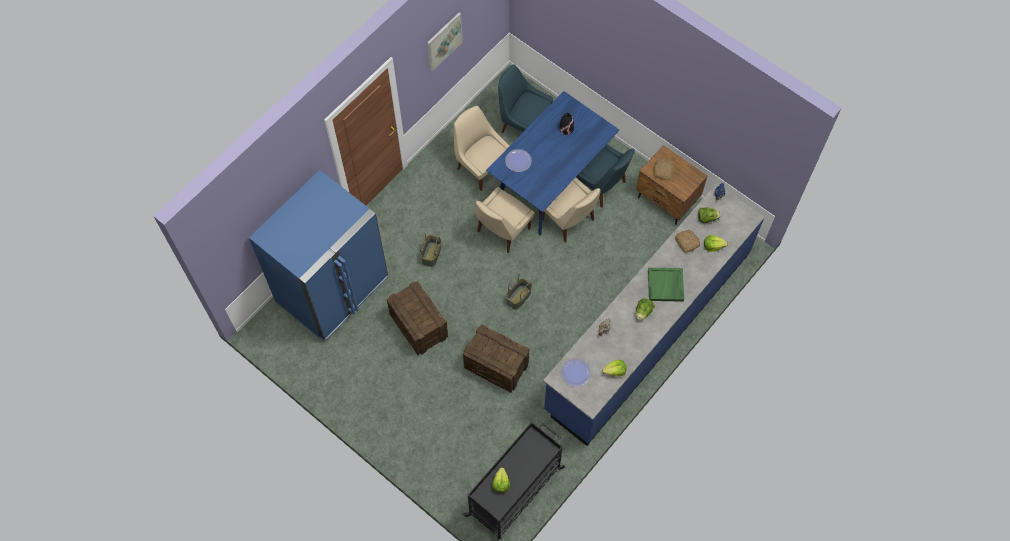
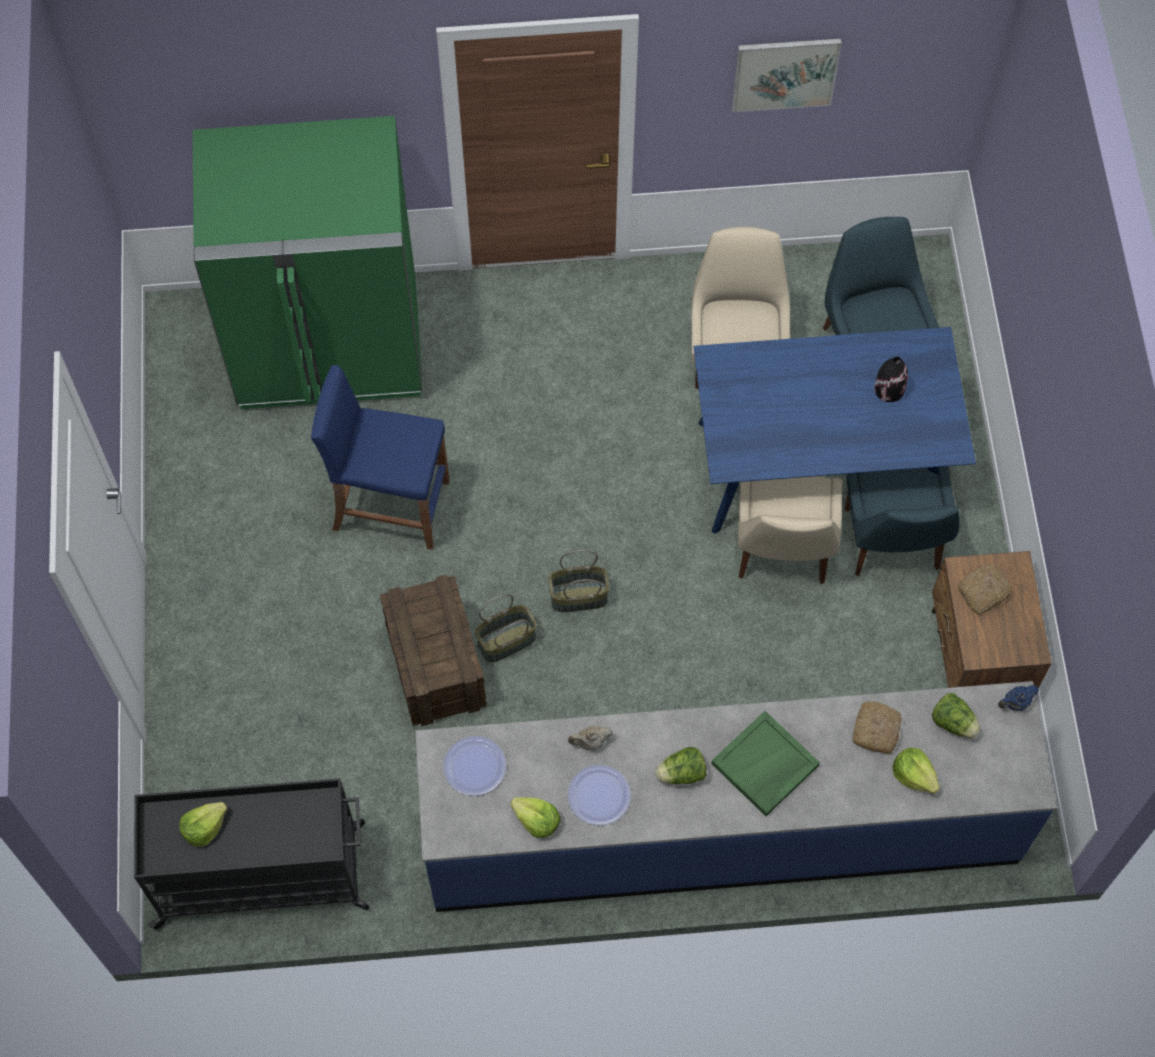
camera: 45 degrees right, 0 degrees up
blue fridge [249,170,388,341] -> green fridge [192,116,422,409]
crate [387,281,448,355] -> blue stool [311,365,450,550]
basket [420,233,441,267] -> basket moved to [475,594,537,662]
beige chair [475,187,535,253] -> none
plate [505,149,532,172] -> plate moved to [568,765,631,825]

